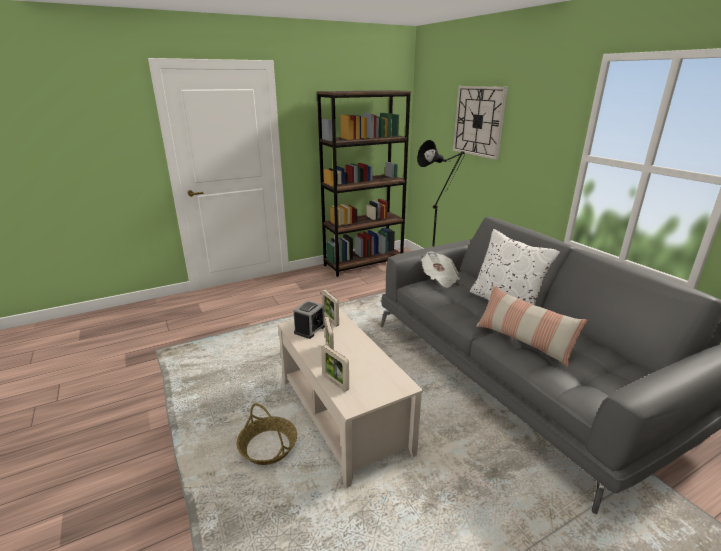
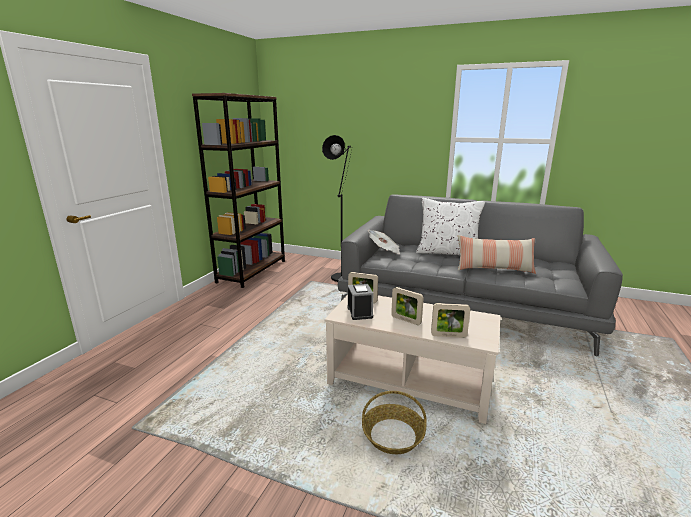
camera: 40 degrees left, 5 degrees down
wall clock [453,86,508,160] -> none

